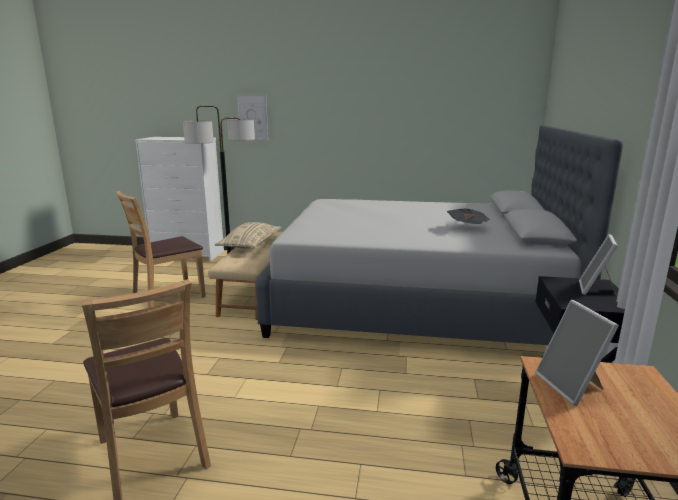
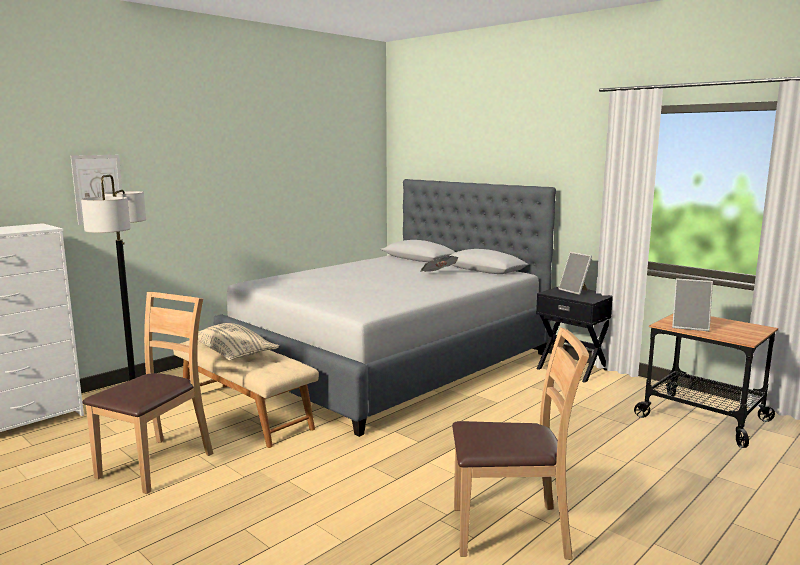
camera: 55 degrees left, 5 degrees down
brown chair [116,190,206,308] -> brown chair turned 150 degrees counterclockwise [83,291,213,494]

